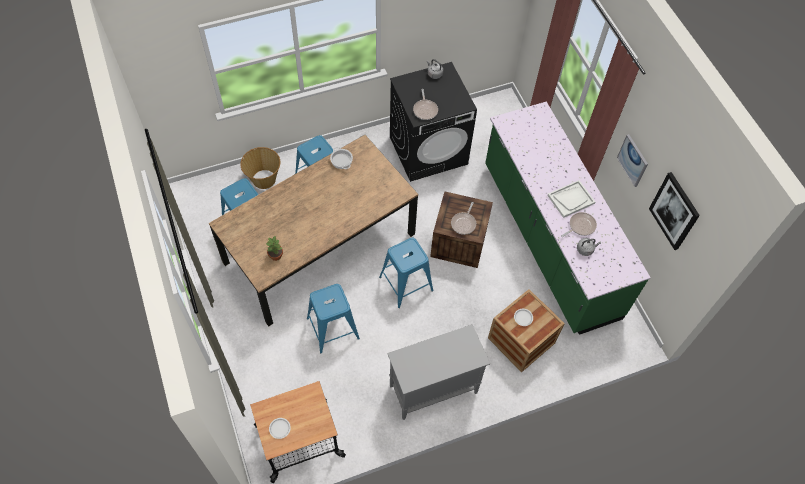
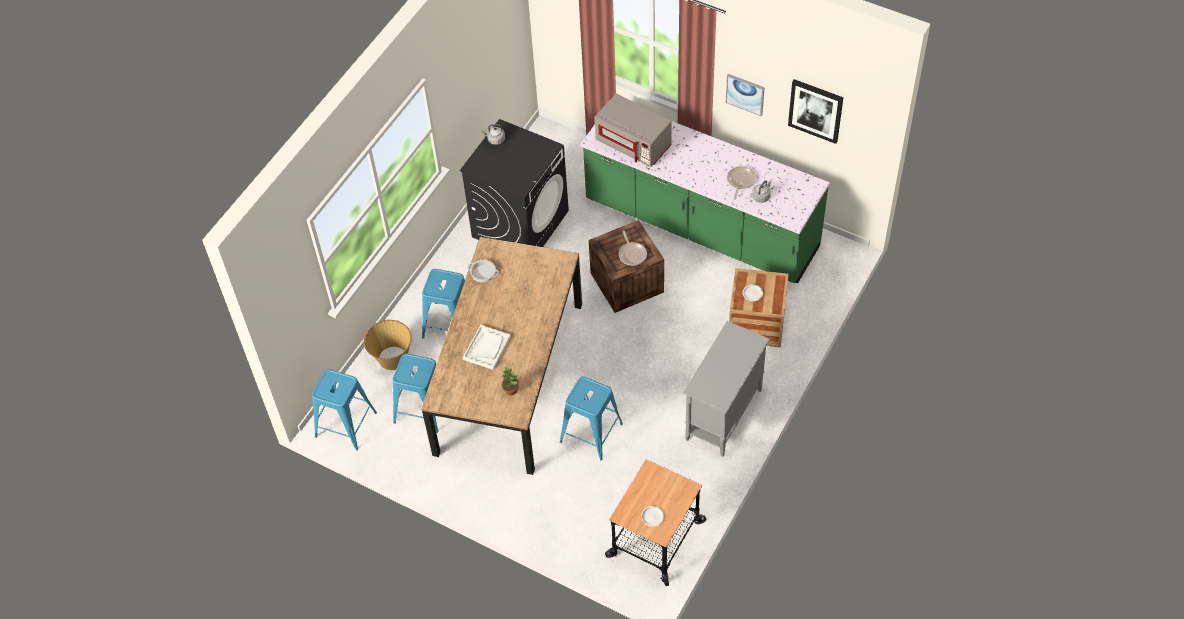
camera: 35 degrees left, 5 degrees down
blue stool [379,238,433,308] -> blue stool moved to [312,369,377,450]
frying pan [413,89,438,120] -> none
white tray [547,180,595,218] -> white tray moved to [463,325,511,370]
none -> grey microwave [595,94,672,167]

